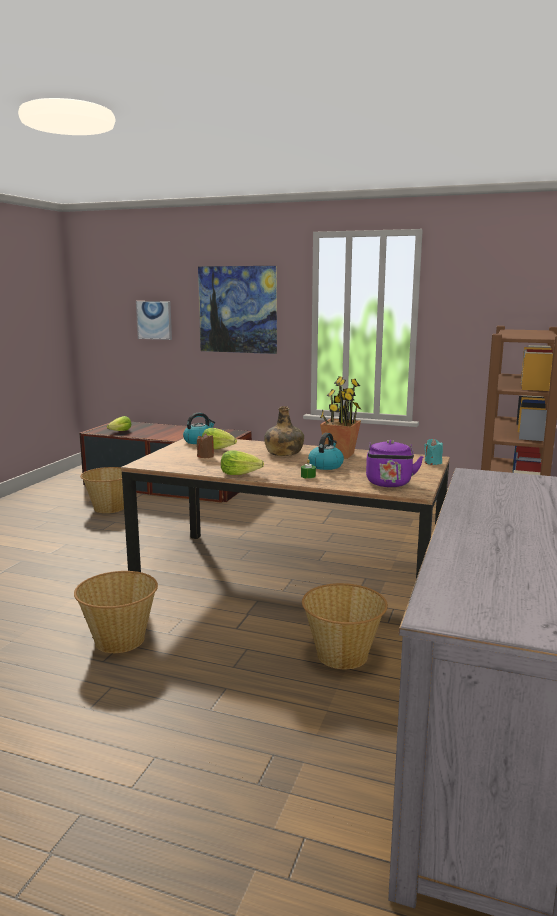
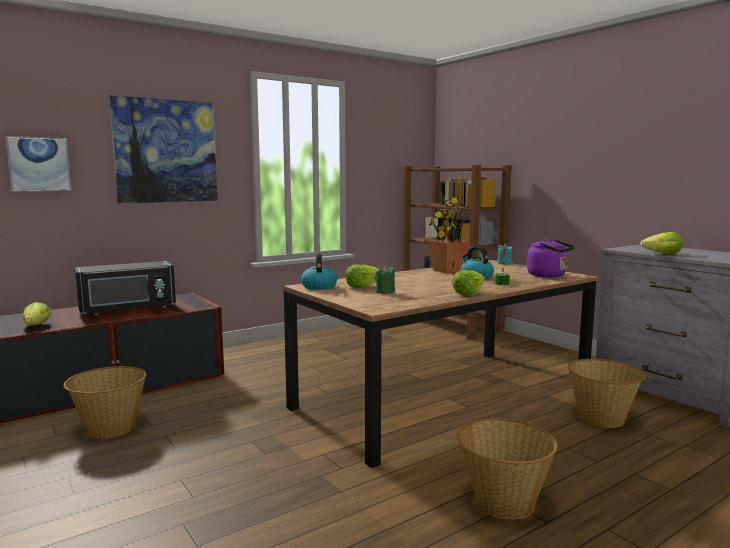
camera: 55 degrees left, 5 degrees down
brown candle [197,433,214,458] -> green candle [375,266,395,294]
green bottle [264,406,304,456] -> none
none -> black microwave [75,261,176,316]
none -> lettuce [640,232,683,254]

